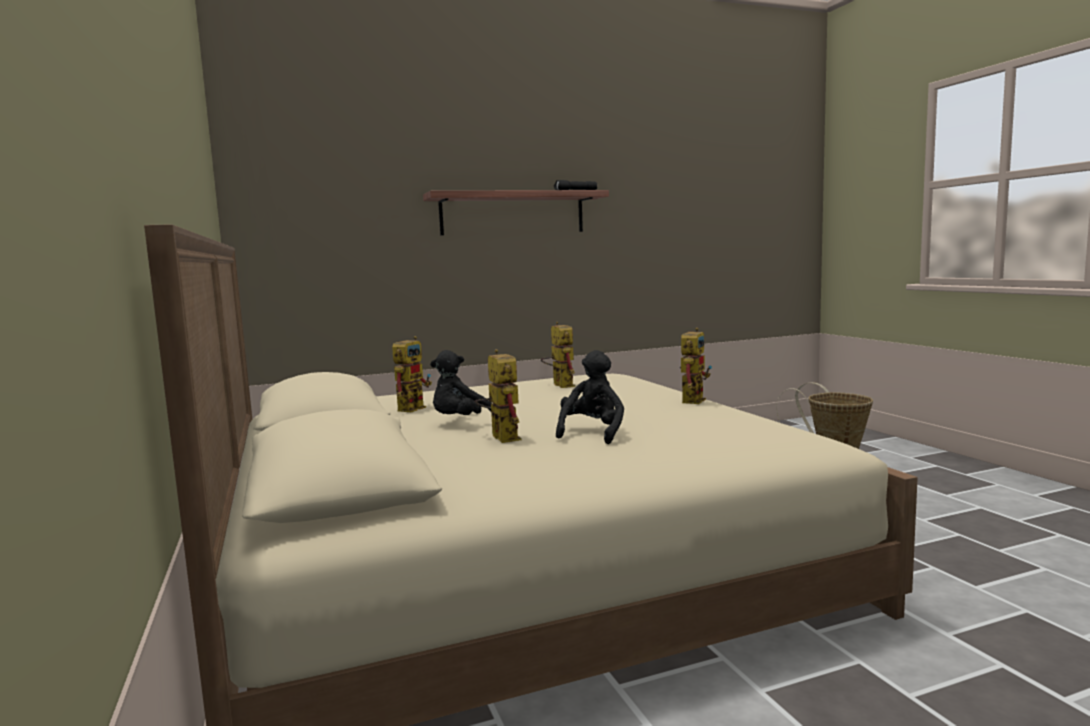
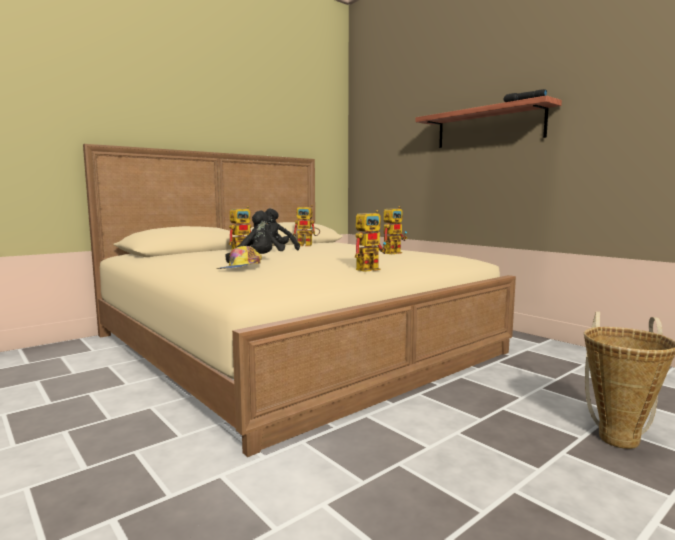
camera: 70 degrees right, 0 degrees up
toy robot [680,328,712,404] -> toy robot turned 45 degrees counterclockwise [355,210,387,272]
none -> cap [217,246,262,269]

